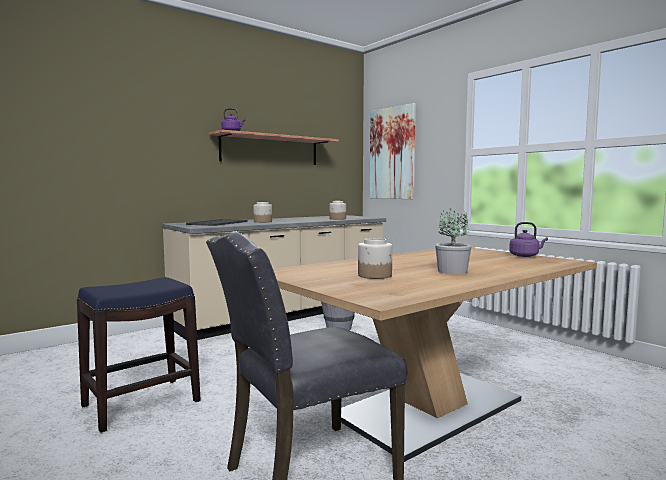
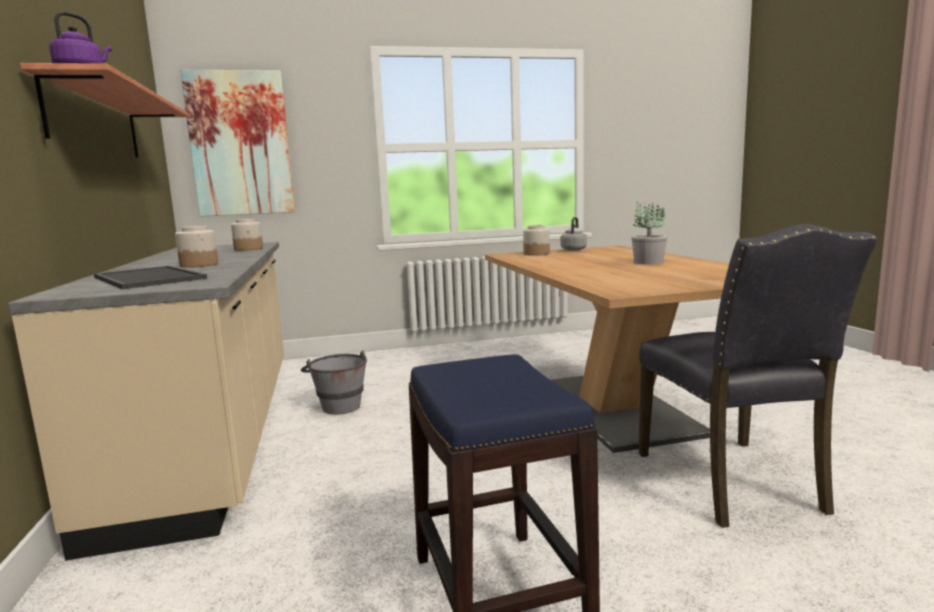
camera: 65 degrees left, 5 degrees up
jar [358,238,392,279] -> jar moved to [523,225,550,256]
purple kettle [509,222,548,257] -> grey kettle [560,217,587,251]

